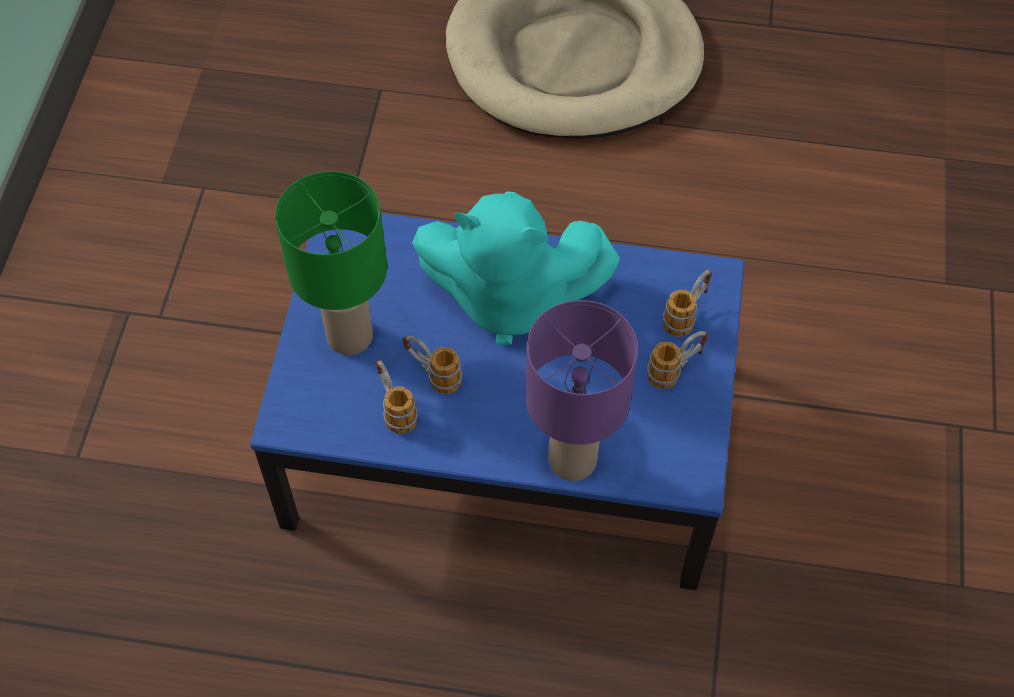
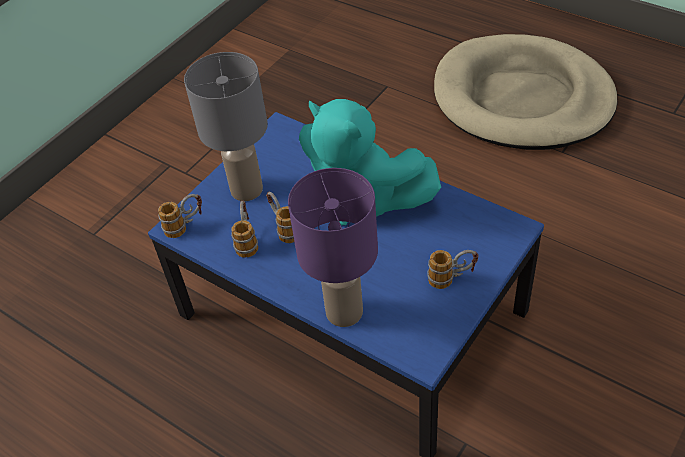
camera: 30 degrees right, 10 degrees down
green table lamp [275,171,387,355] -> grey table lamp [184,52,268,201]
mug [663,269,712,337] -> mug moved to [158,194,202,238]

